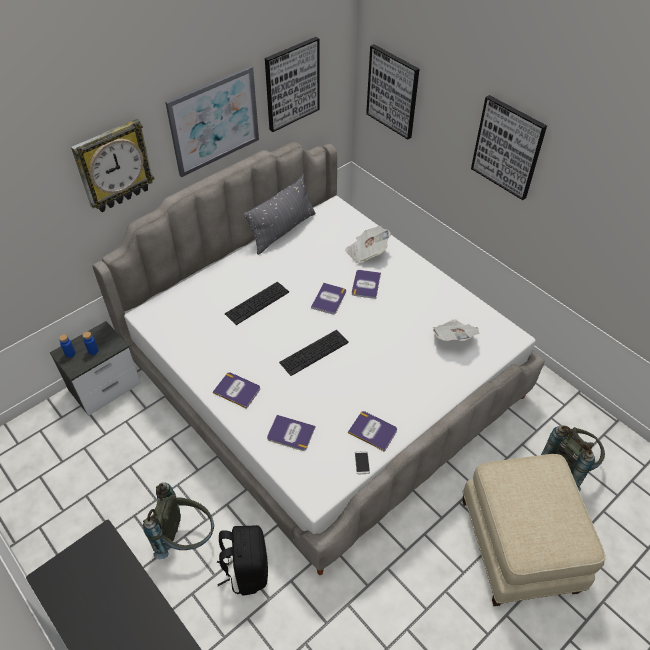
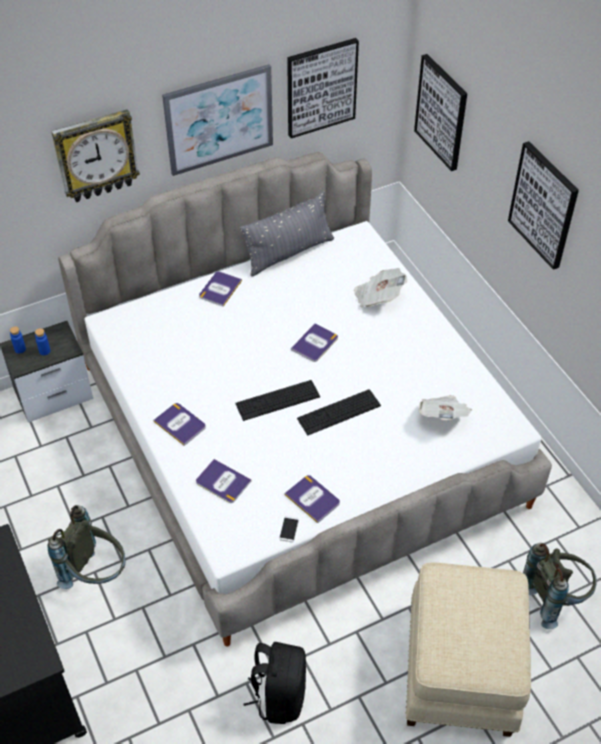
camera: 15 degrees right, 0 degrees up
black backpack [217,525,268,595] -> black backpack moved to [243,642,306,724]
keyboard [225,282,289,325] -> keyboard moved to [297,389,381,435]
book [352,270,381,299] -> book moved to [199,271,242,307]

